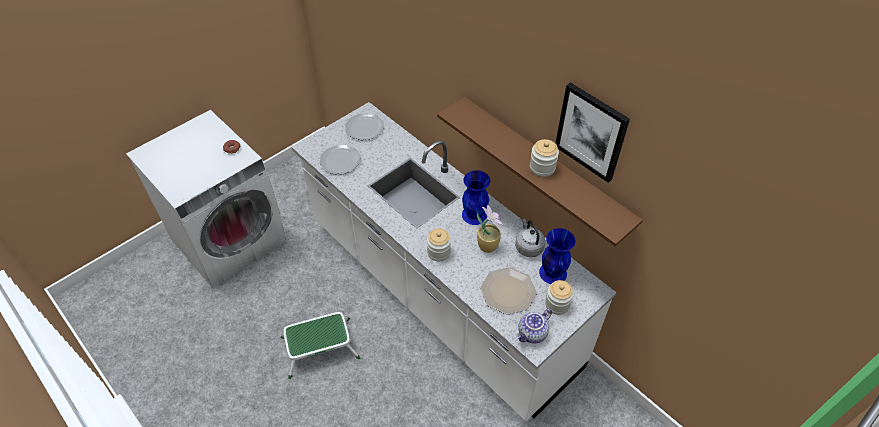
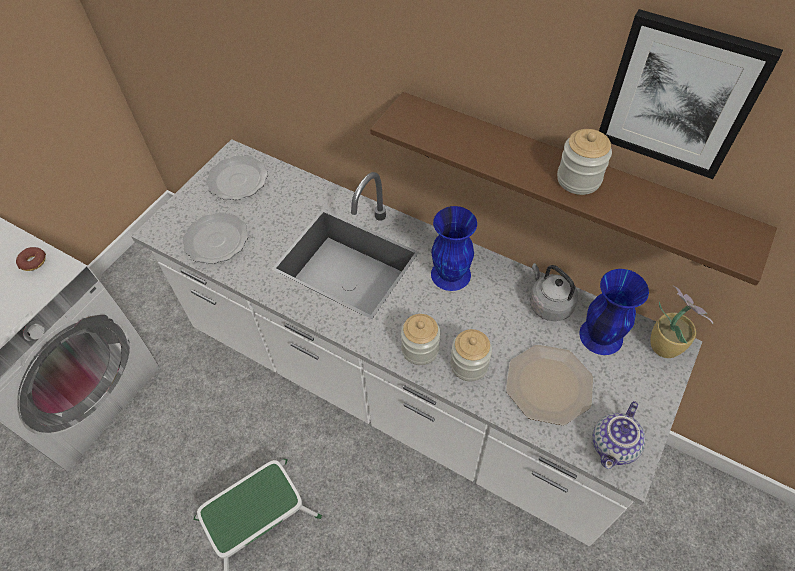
camera: 15 degrees left, 5 degrees up
potted plant [477,205,503,253] -> potted plant moved to [650,285,713,358]
jar [545,280,573,315] -> jar moved to [450,329,492,381]

